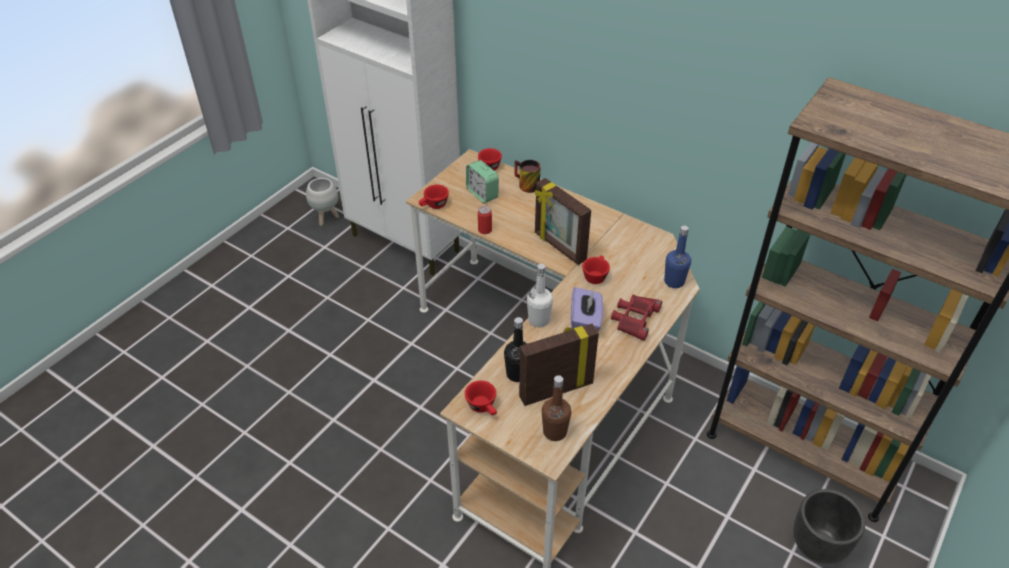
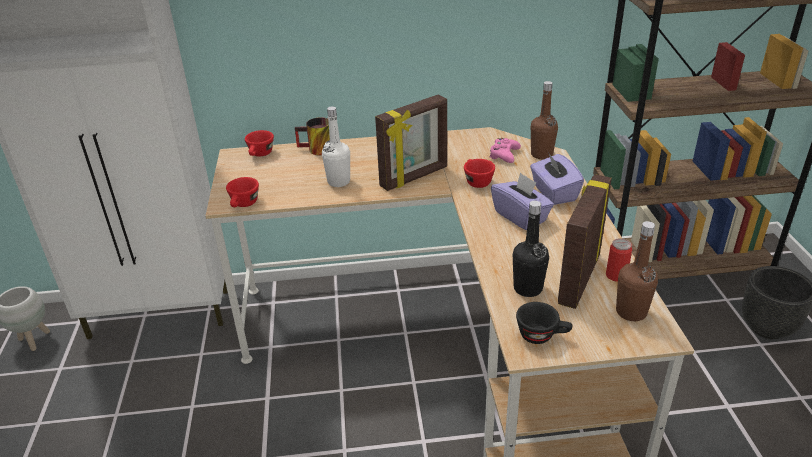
camera: 40 degrees left, 10 degrees down
red cup [465,381,497,415] -> black cup [516,302,572,344]
alarm clock [466,160,499,203] -> none
can [478,206,492,234] -> can moved to [606,238,632,282]
white bottle [527,264,553,327] -> white bottle moved to [322,106,350,187]
picture frame [535,178,591,265] -> picture frame turned 45 degrees counterclockwise [375,94,447,191]
red binoculars [611,295,662,341] -> purple tissue box [530,152,584,205]
blue bottle [664,226,691,288] -> brown bottle [531,81,558,159]
none -> pink game controller [489,138,521,163]

